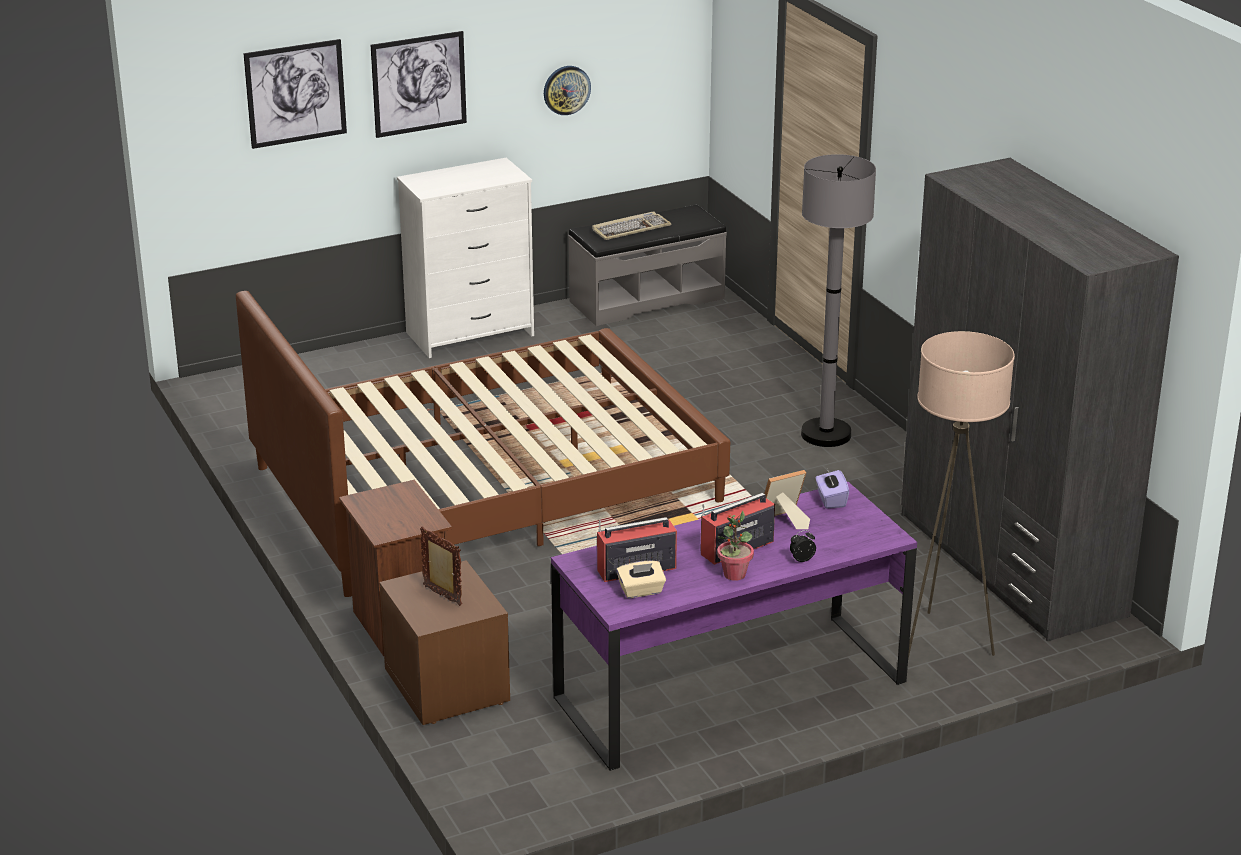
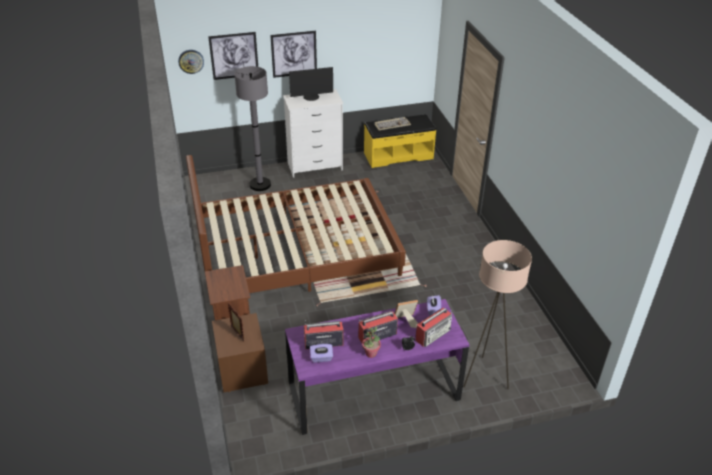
camera: 10 degrees right, 10 degrees up
wall clock [544,66,591,115] -> wall clock moved to [178,50,204,74]
grey bench [568,205,727,326] -> yellow bench [364,114,436,168]
beige tissue box [616,560,666,598] -> purple tissue box [310,344,333,362]
grey floor lamp [801,154,876,447] -> grey floor lamp moved to [234,66,271,191]
grey wardrobe [901,157,1179,641] -> none
none -> monitor [289,67,333,101]
none -> radio [415,308,452,347]

